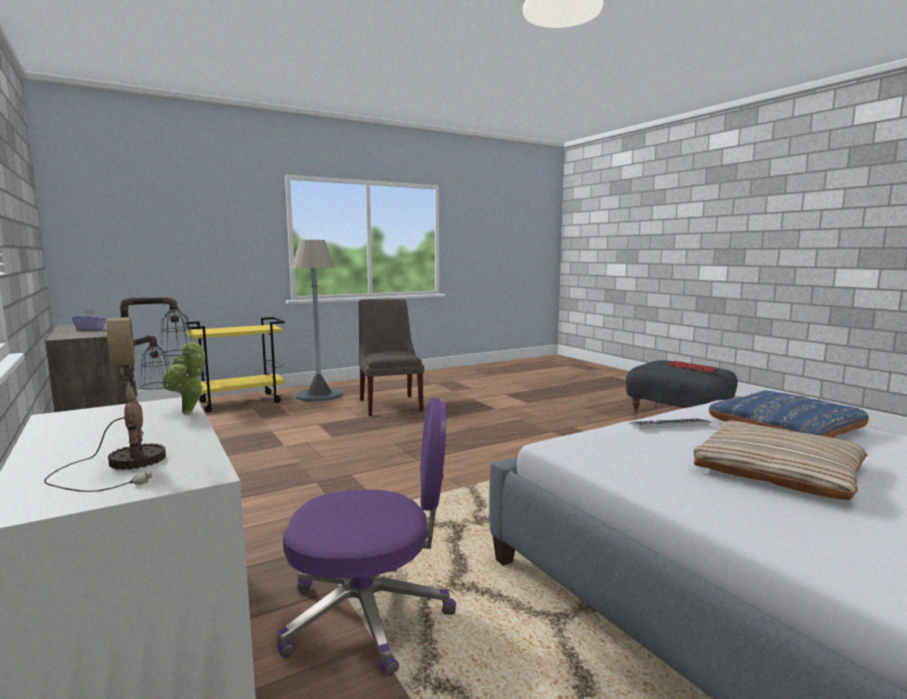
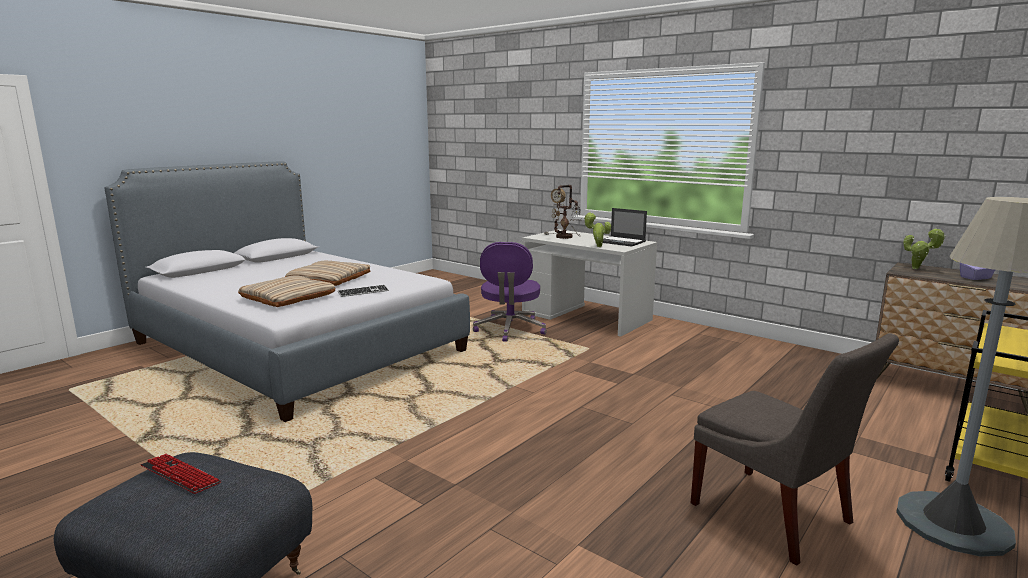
camera: 160 degrees right, 5 degrees up
purple office chair [277,398,456,676] -> purple office chair turned 60 degrees counterclockwise [473,242,547,342]
blue pillow [708,390,869,438] -> beige pillow [238,275,336,307]
none -> laptop [603,208,647,246]
none -> potted plant [903,228,946,269]

